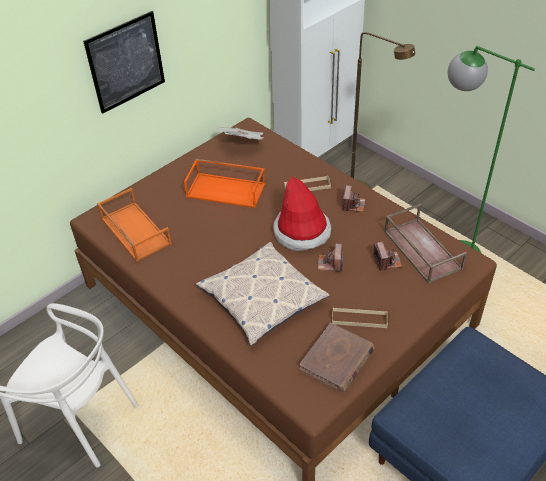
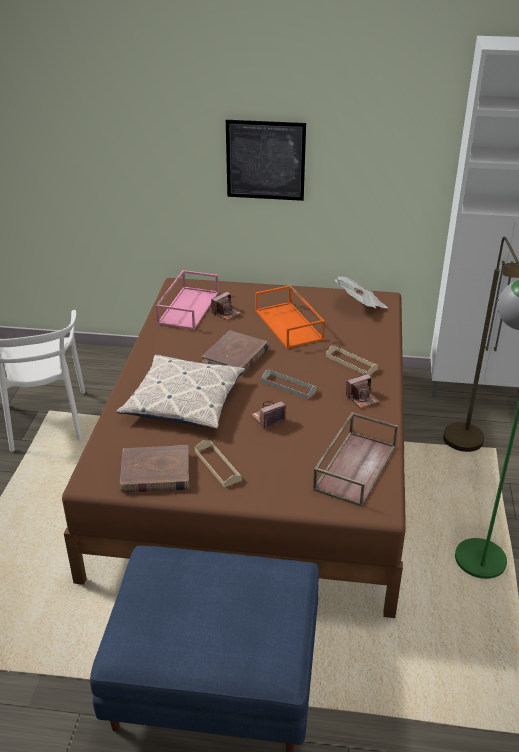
camera: 50 degrees right, 10 degrees down
orange tray [97,188,172,261] -> pink tray [156,270,219,330]
hat [273,177,331,251] -> grey tray [261,369,317,399]
camera [373,242,402,271] -> camera moved to [211,291,241,320]
none -> brown book [202,330,269,376]

